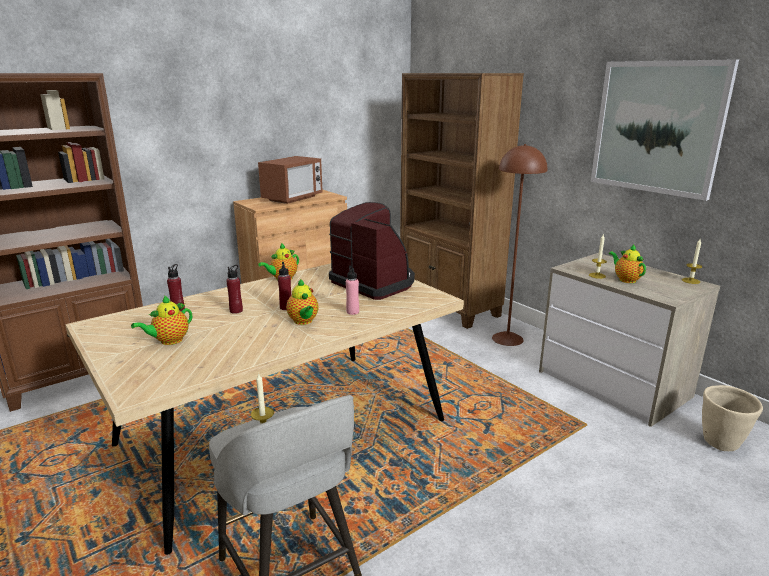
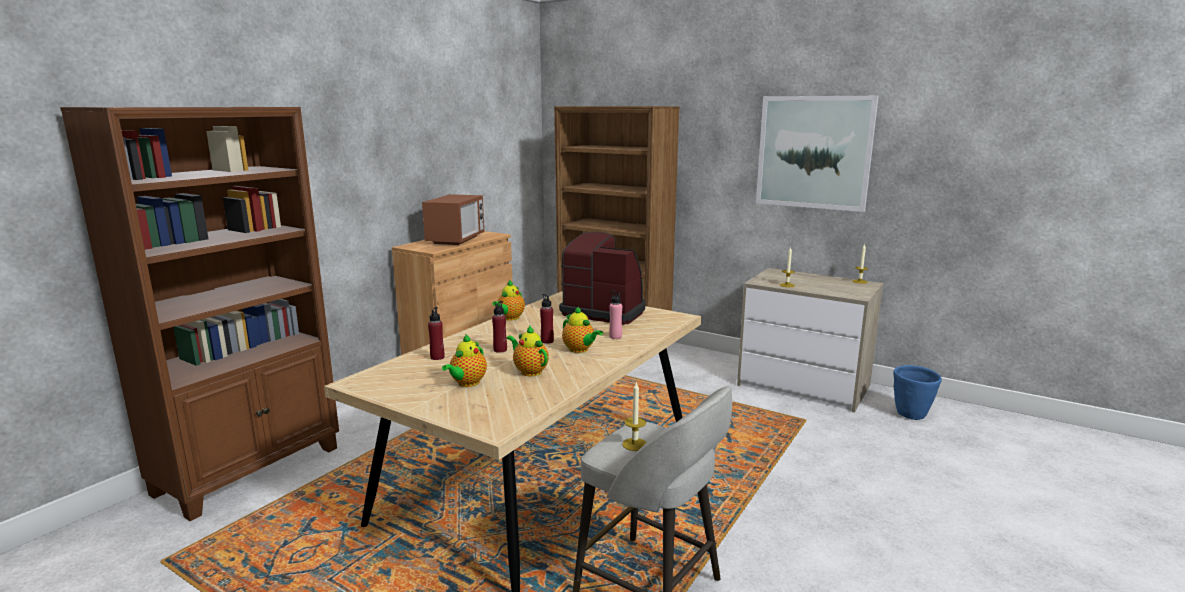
camera: 20 degrees left, 5 degrees down
brown floor lamp [492,144,547,346] -> none
teapot [609,244,646,283] -> teapot moved to [506,325,549,376]
beige planter [702,385,763,451] -> blue planter [894,365,942,420]

